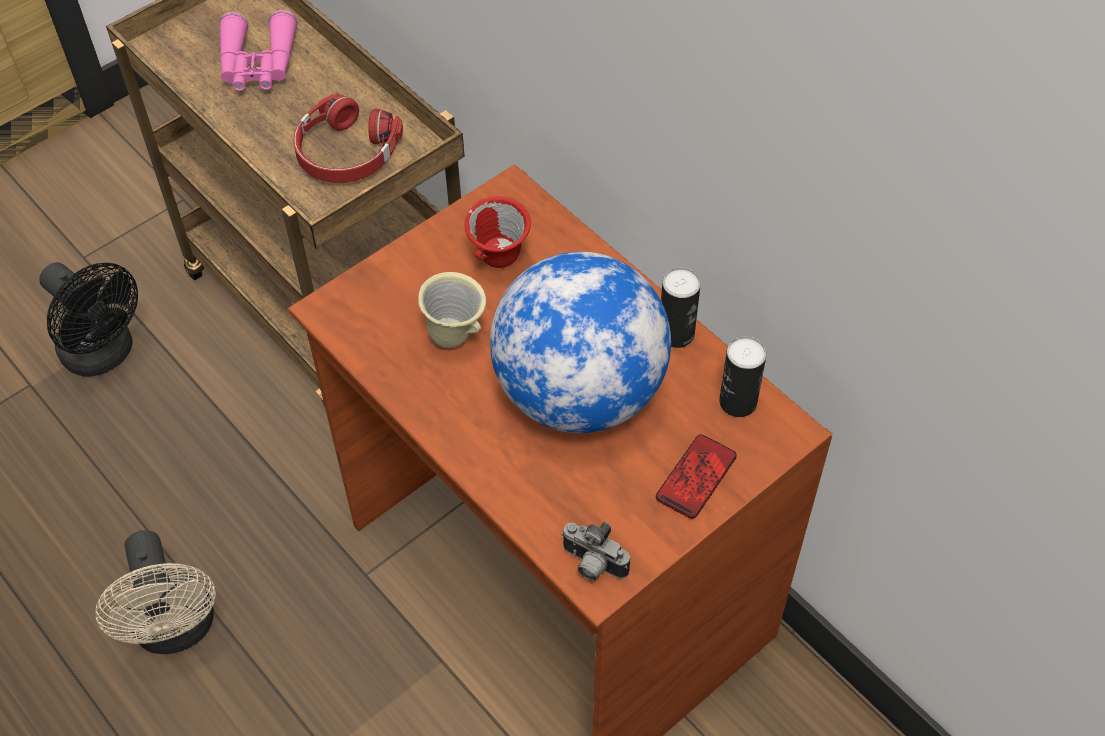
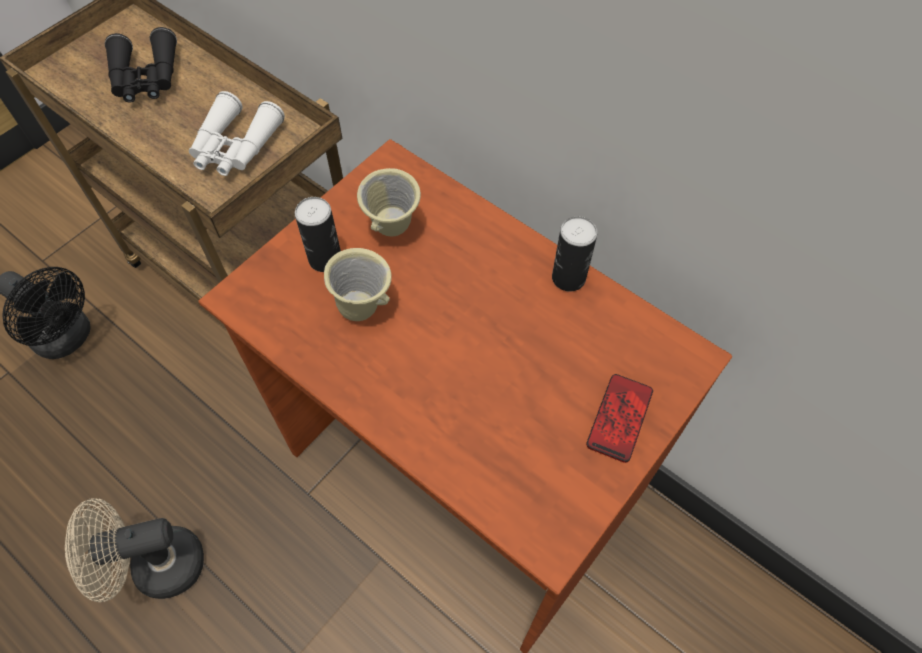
camera: 10 degrees left, 5 degrees up
beige fan [95,530,215,654] -> beige fan turned 105 degrees clockwise [65,498,204,602]
pink binoculars [219,10,298,91] -> black binoculars [105,27,177,103]
red headphones [293,93,403,183] -> white binoculars [189,91,285,176]
red mug [465,196,531,268] -> beige mug [357,168,421,237]
globe [490,252,671,433] -> none
camera [561,522,630,581] -> none
can [719,336,767,417] -> can moved to [295,197,341,272]

